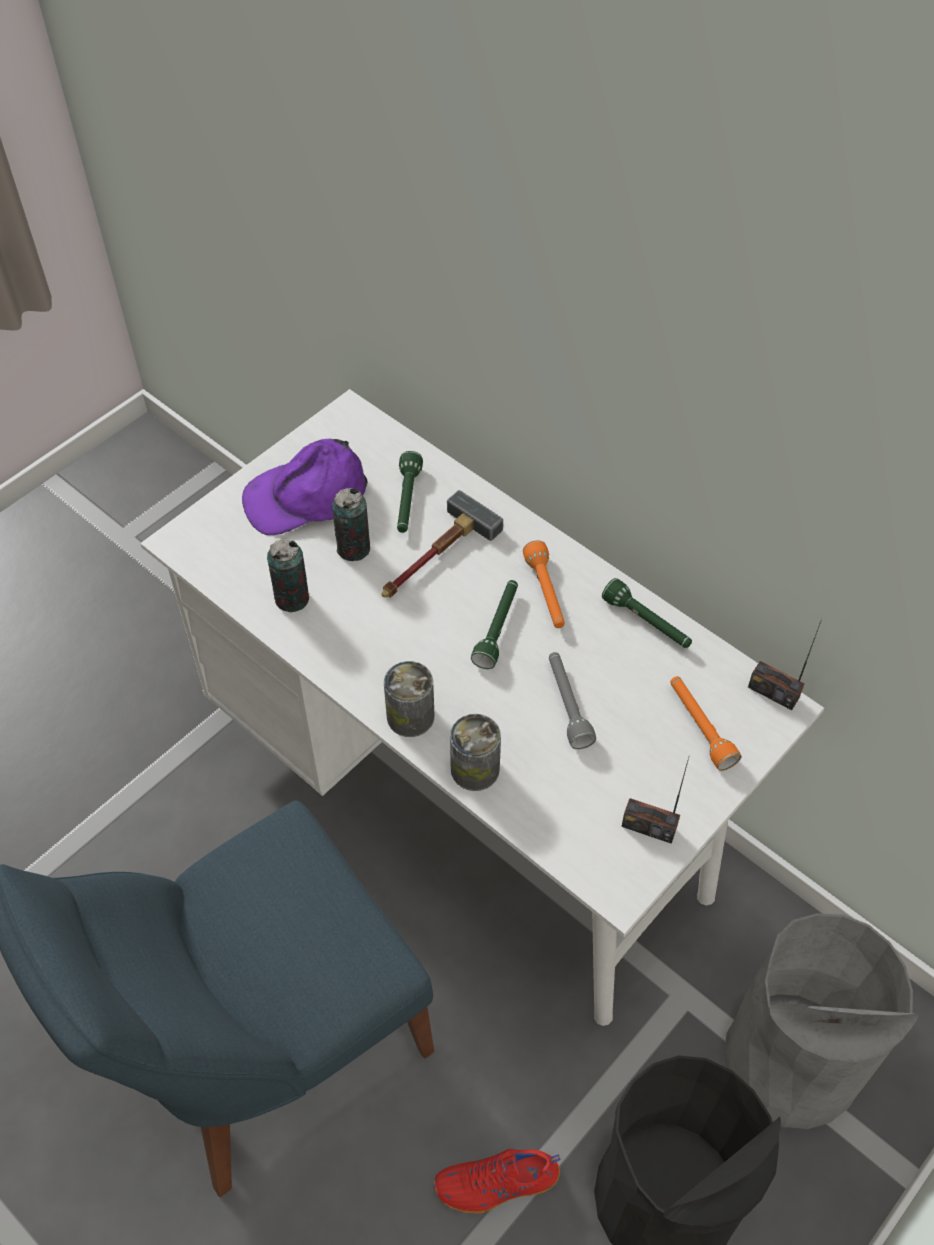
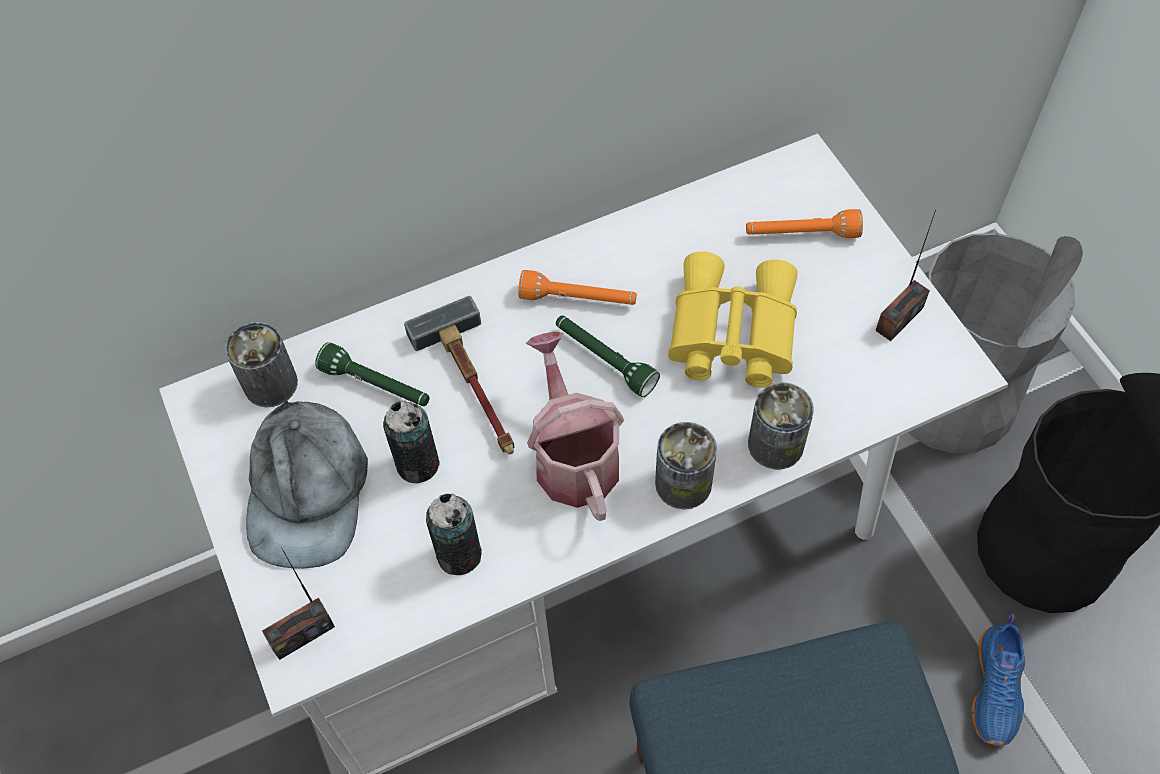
camera: 65 degrees left, 5 degrees up
purple cap [242,439,368,535] -> grey cap [246,400,368,569]
red shoe [433,1149,560,1214] -> blue shoe [972,613,1025,746]
grey flashlight [549,652,596,749] -> yellow binoculars [668,251,797,388]
green flashlight [602,578,692,648] -> none
radio [748,619,822,710] -> radio moved to [262,547,335,660]
none -> can [225,322,298,407]
none -> watering can [526,332,624,521]

